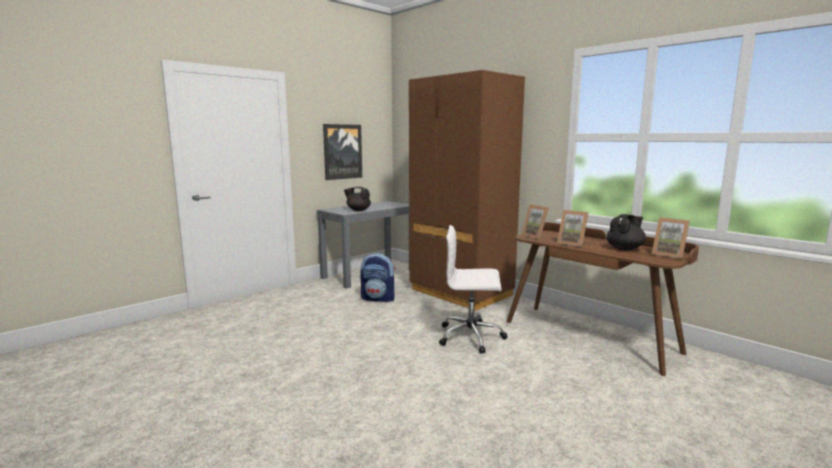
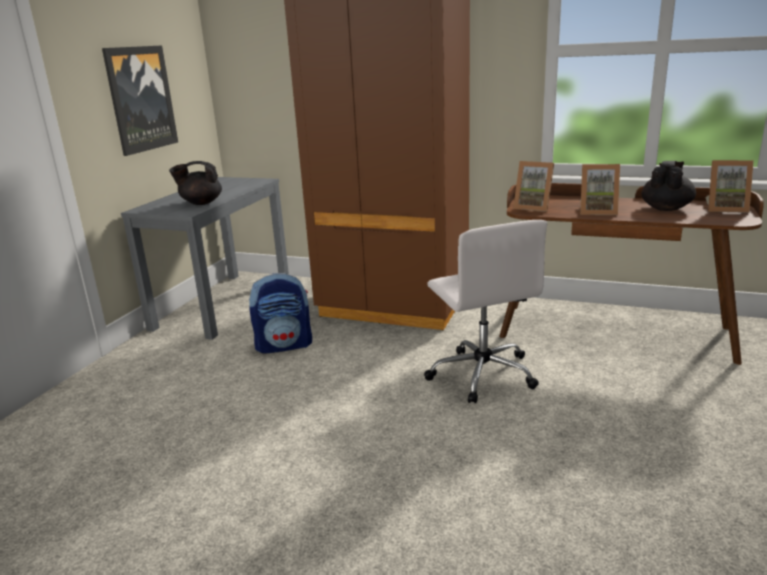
camera: 25 degrees left, 10 degrees up
white office chair [439,225,507,354] -> white office chair turned 90 degrees counterclockwise [424,220,547,403]

